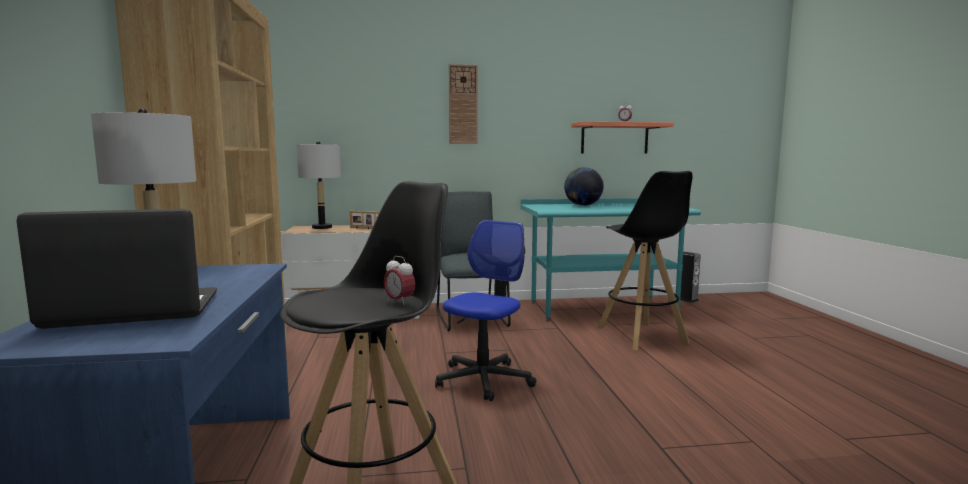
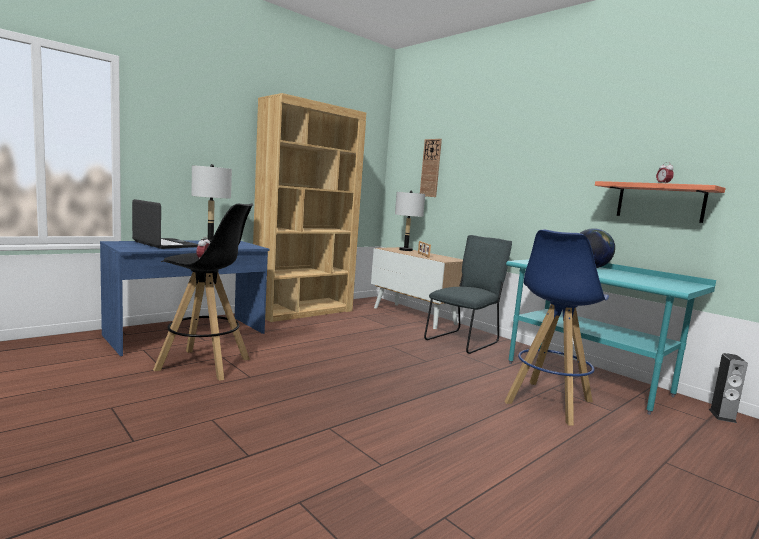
camera: 55 degrees right, 0 degrees up
office chair [435,220,536,401] -> none
wall clock [449,64,478,144] -> wall clock moved to [420,139,442,197]
black stool [597,171,692,350] -> blue stool [504,229,609,426]

